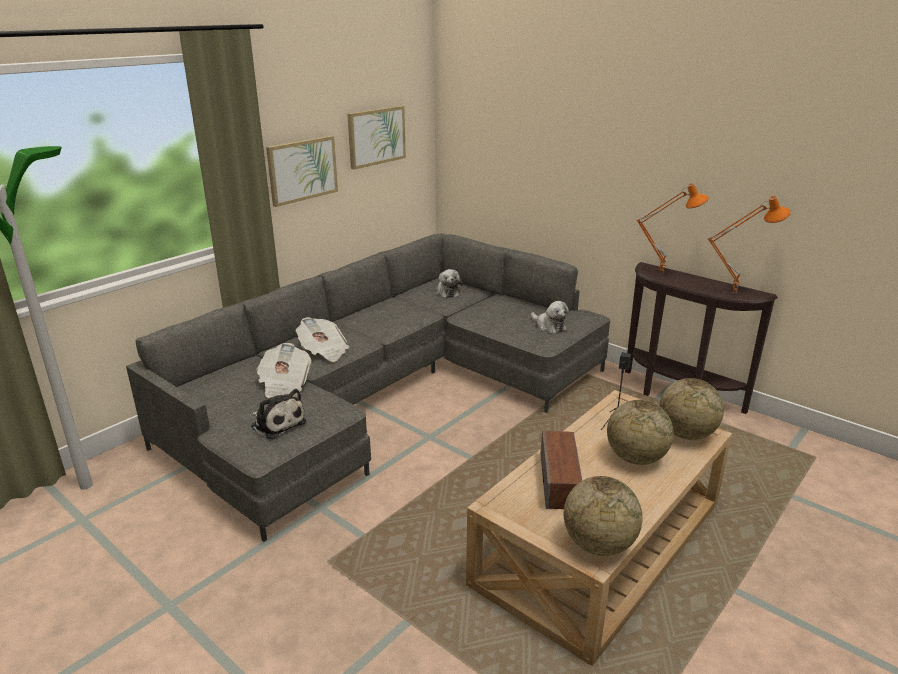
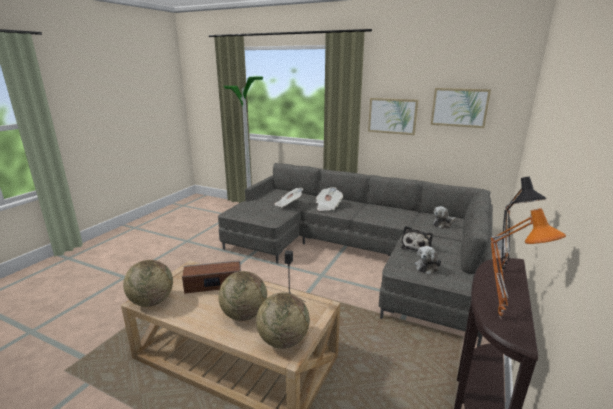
camera: 75 degrees right, 5 degrees down
plush toy [251,389,306,440] -> plush toy moved to [401,226,433,251]
orange table lamp [637,183,709,274] -> black table lamp [502,177,546,272]

